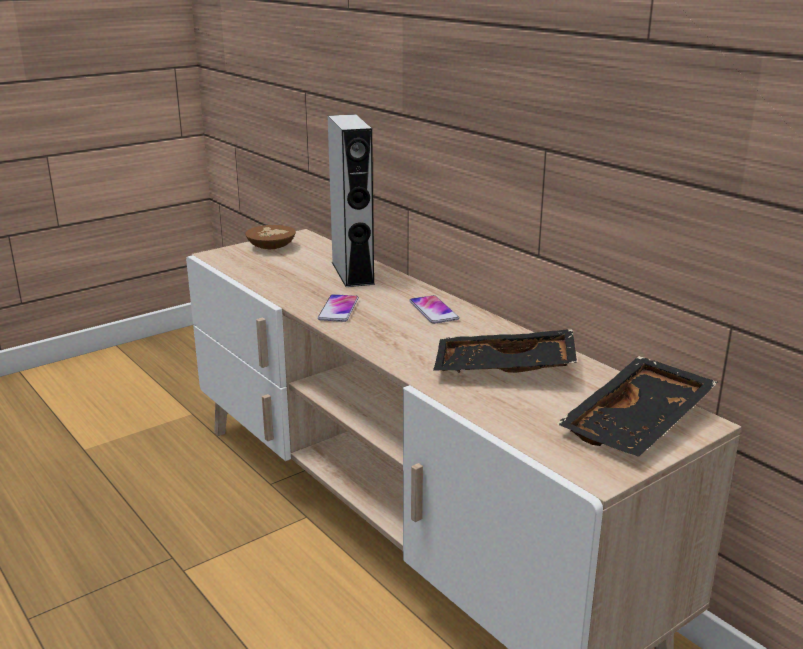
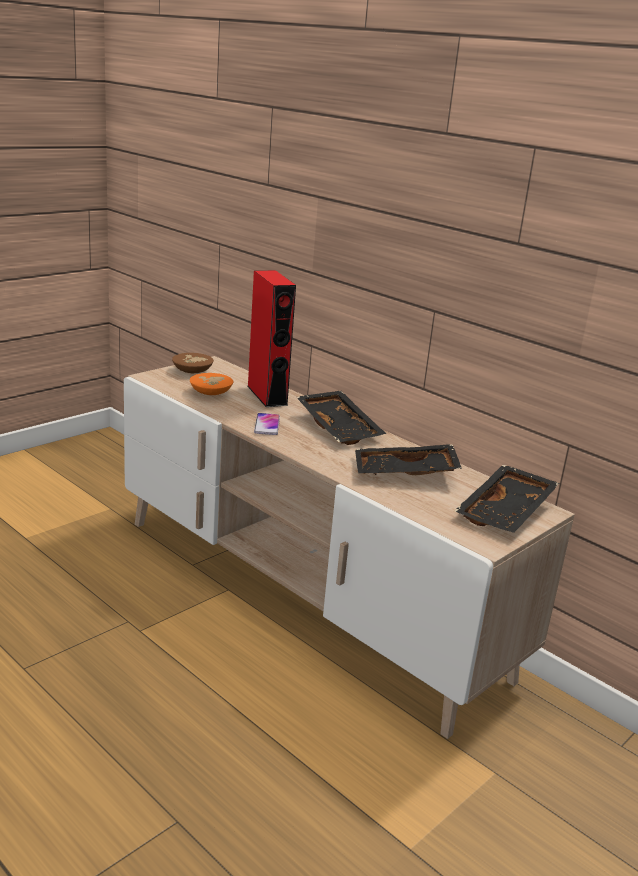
camera: 10 degrees left, 0 degrees up
grey speaker [328,114,375,287] -> red speaker [247,270,296,407]
phone [409,295,459,324] -> black tray [296,391,386,445]
none -> orange bowl [190,373,233,395]

